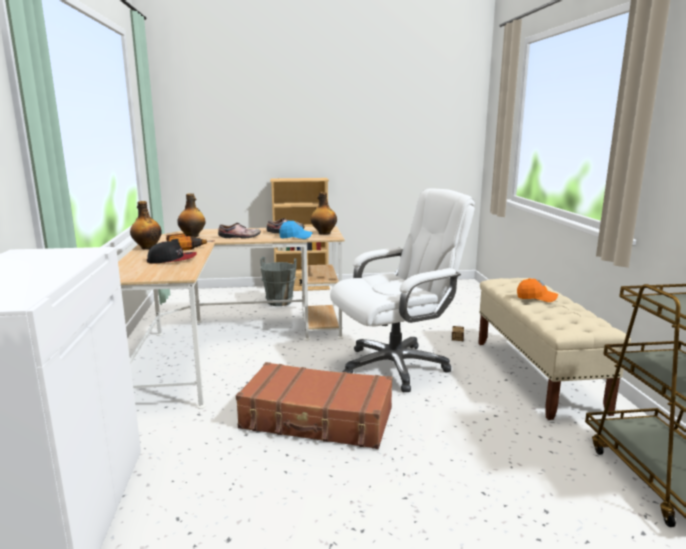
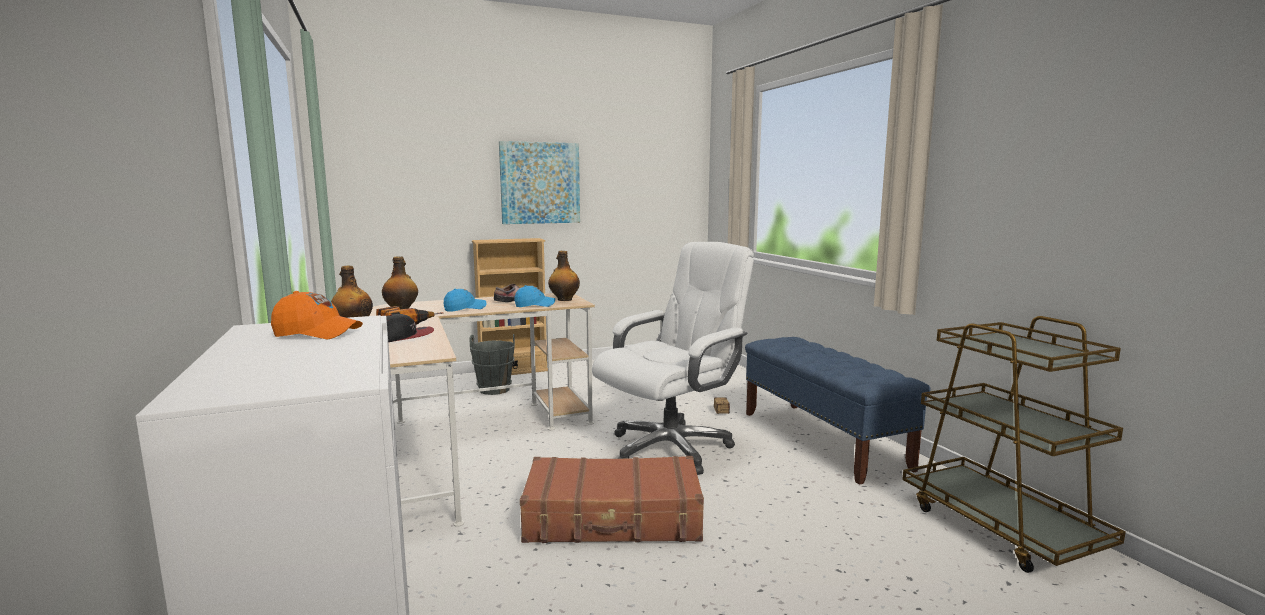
camera: 15 degrees left, 5 degrees down
shoe [218,223,261,239] -> blue cap [444,289,487,312]
beige bench [478,278,631,420] -> blue bench [745,337,931,485]
orange cap [517,278,558,302] -> orange cap moved to [271,291,363,339]
none -> picture [499,141,580,224]

